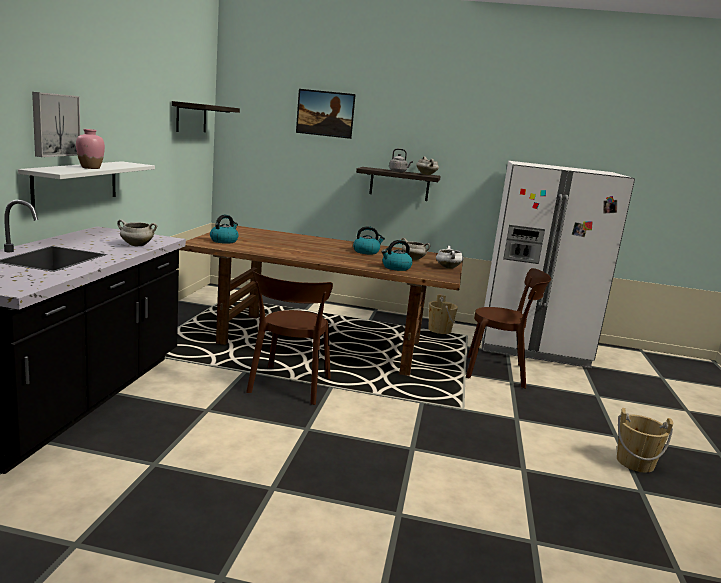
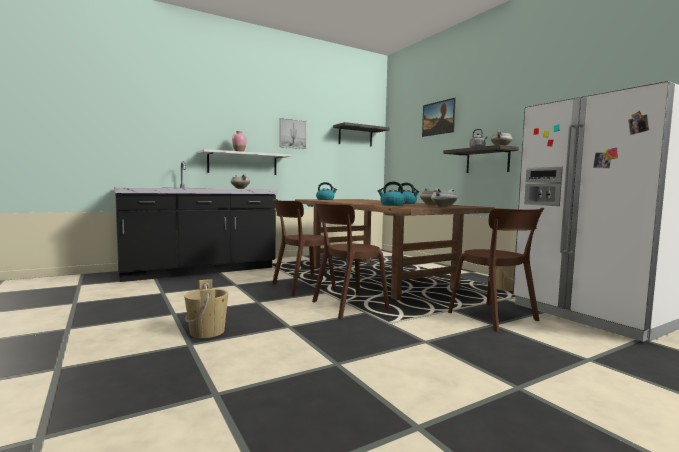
camera: 50 degrees right, 10 degrees down
picture [32,92,80,157] -> picture moved to [279,118,307,149]
beige bucket [617,408,673,473] -> beige bucket moved to [184,279,228,338]
none -> brown chair [312,202,390,319]

